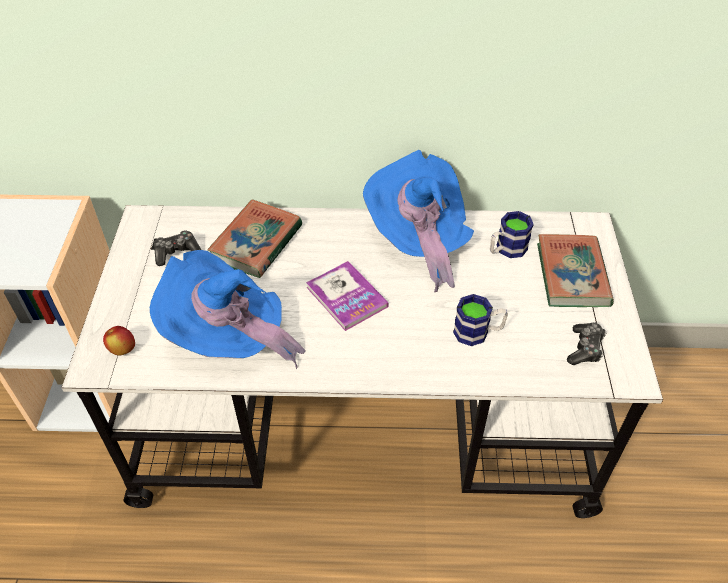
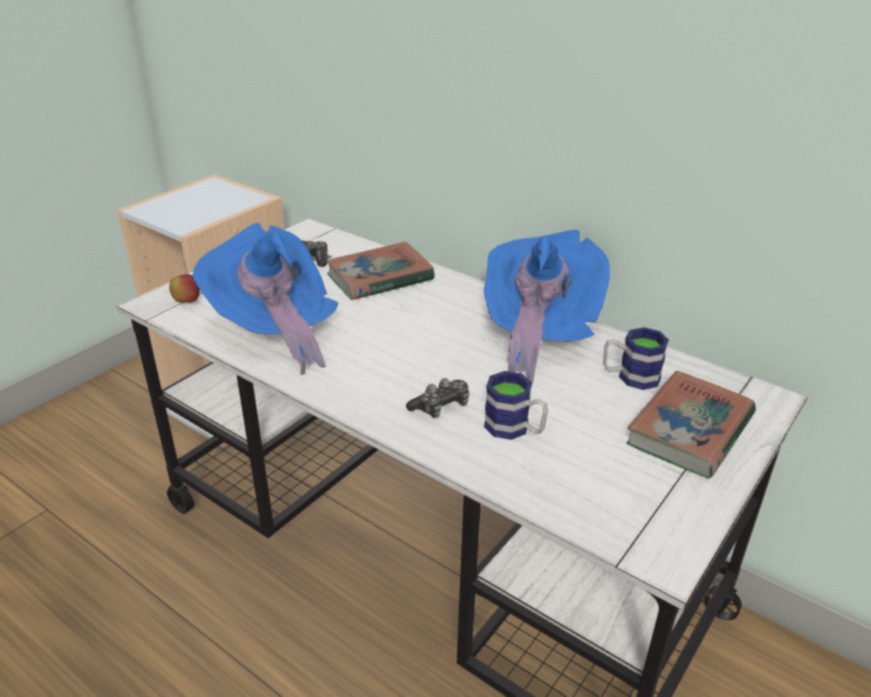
camera: 35 degrees right, 15 degrees down
book [306,261,389,331] -> none
game controller [567,323,606,365] -> game controller moved to [406,378,470,418]

